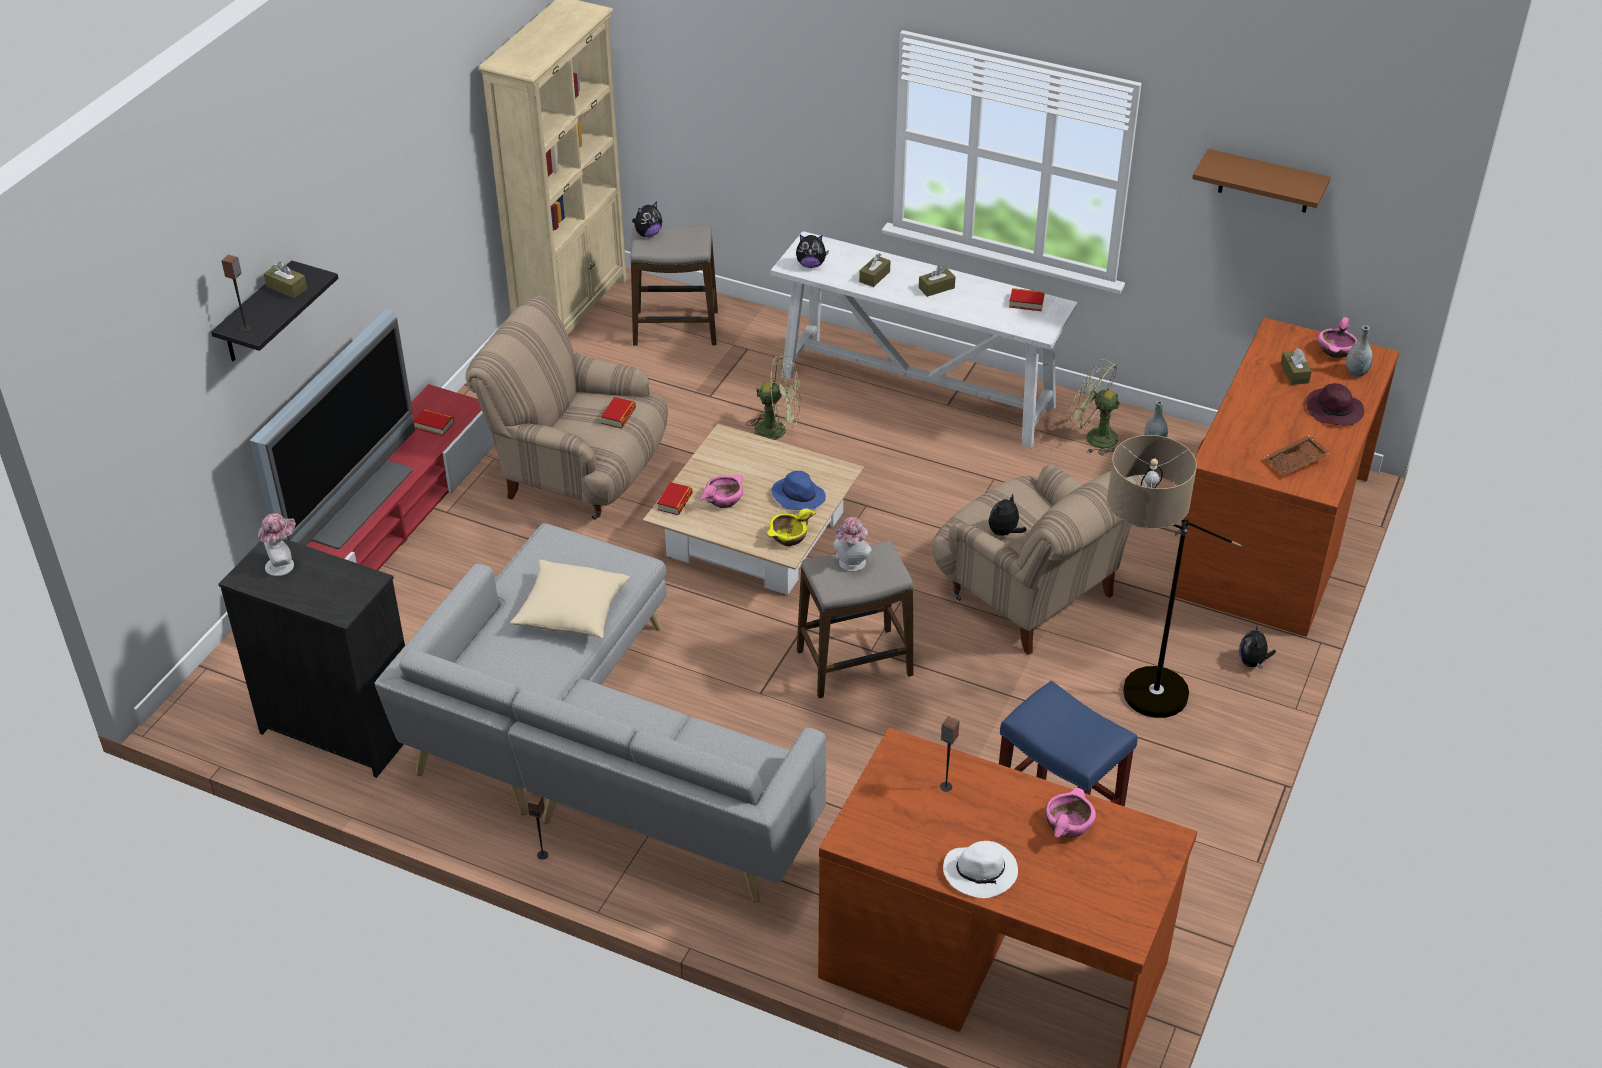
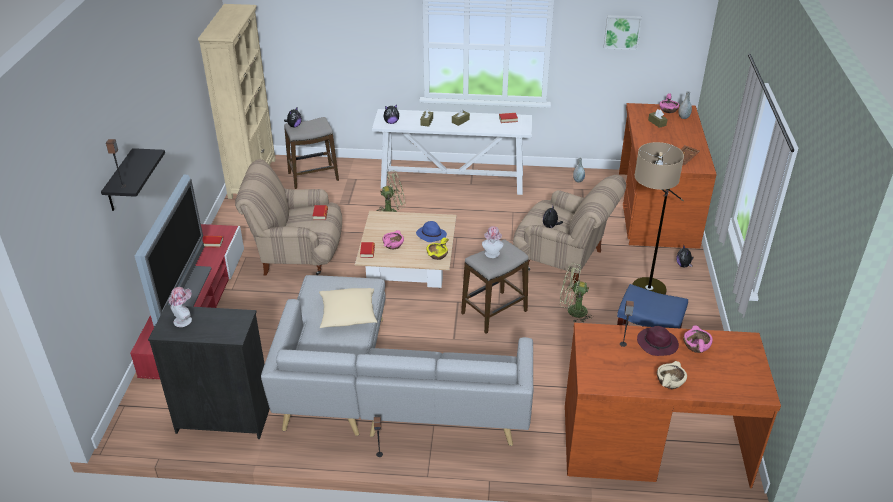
camera: 20 degrees left, 5 degrees down
brown tissue box [264,262,307,298] -> none
white hat [943,841,1018,898] -> beige bowl [657,361,687,389]
green fan [1069,359,1120,456] -> green fan moved to [560,263,593,322]
brown shelf [1192,149,1331,213] -> picture [604,15,642,50]
purple hat [1306,383,1364,426] -> purple hat moved to [637,326,679,356]

